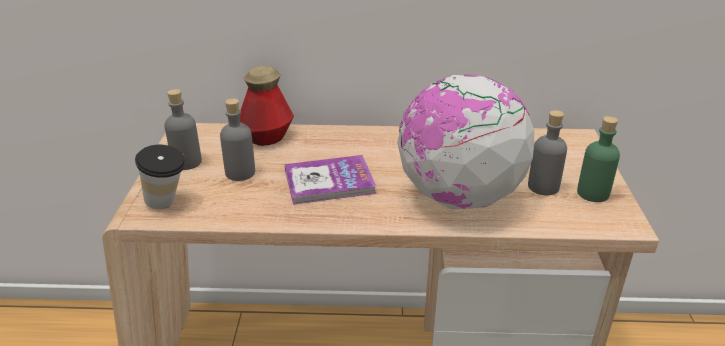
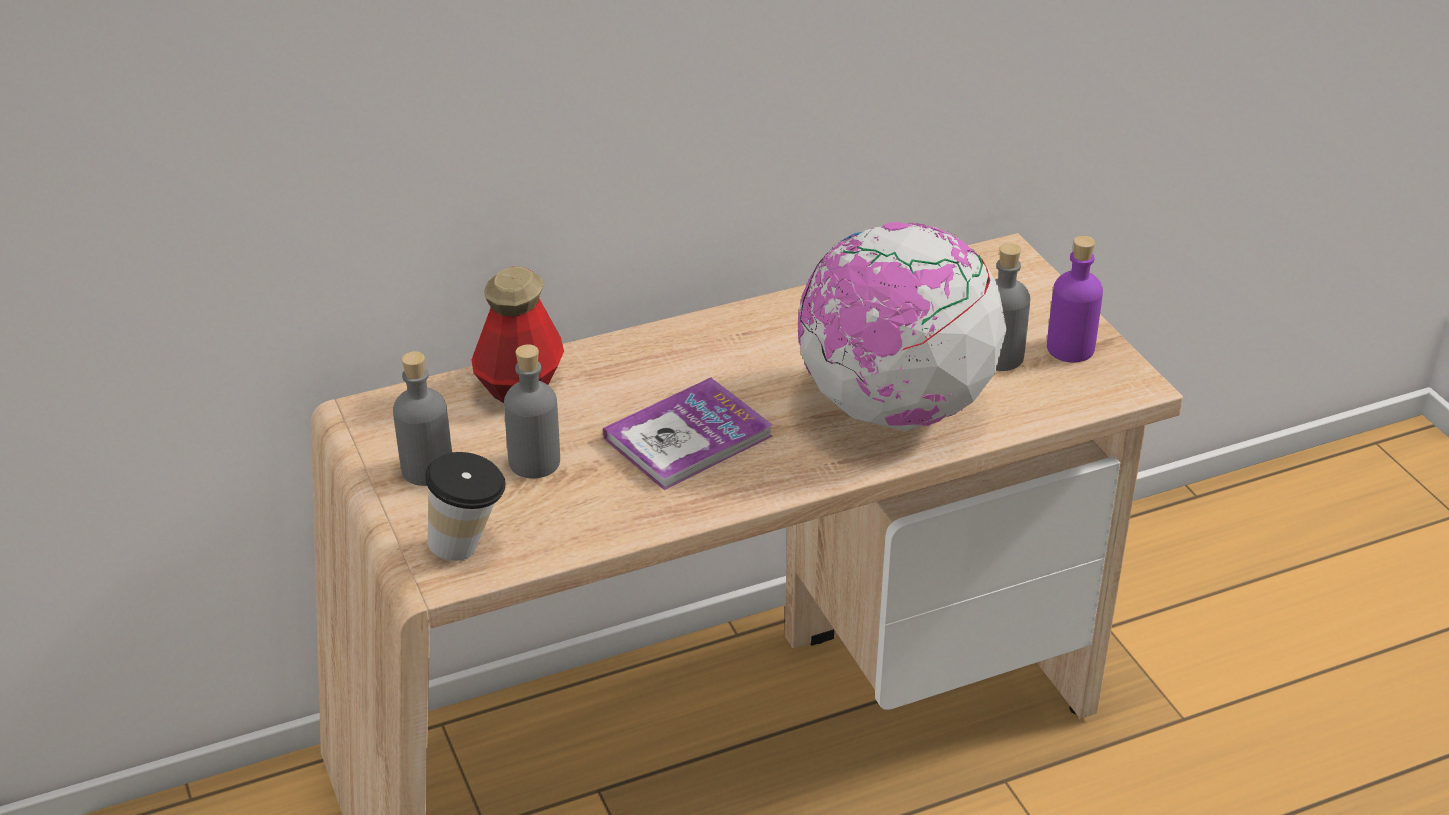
camera: 25 degrees left, 5 degrees up
green bottle [577,116,620,202] -> purple bottle [1047,236,1103,363]

